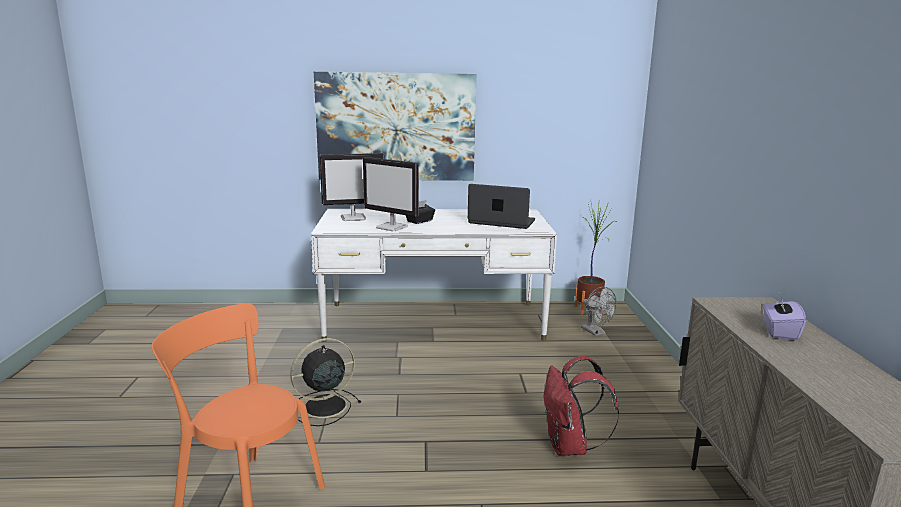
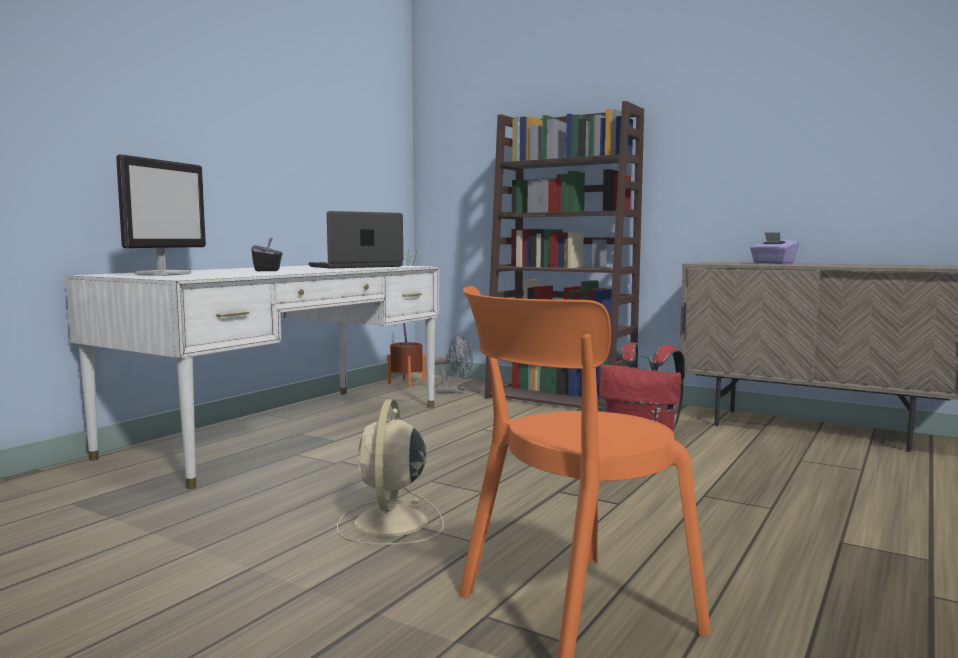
camera: 55 degrees left, 10 degrees down
black fan [290,338,361,426] -> beige fan [337,399,444,545]
picture [314,72,476,181] -> none
monitor [363,157,419,231] -> none
none -> brown bookcase [484,101,644,412]

